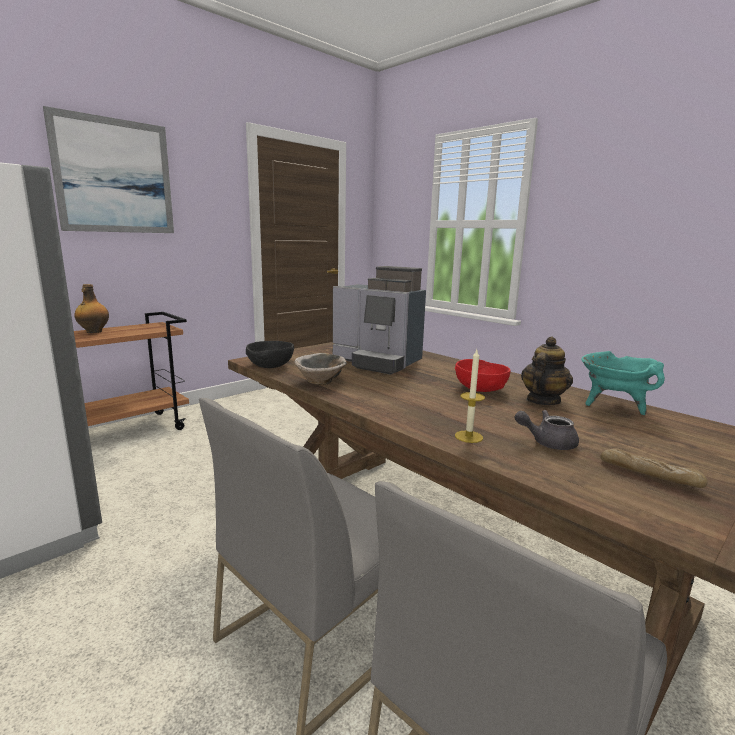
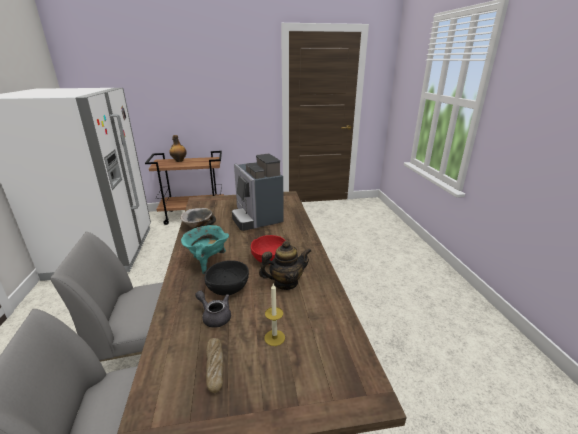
camera: 35 degrees right, 10 degrees up
picture [43,106,174,233] -> none
black bowl [246,341,295,368] -> black bowl moved to [205,260,249,295]
candle [455,350,485,443] -> candle moved to [264,283,285,346]
turquoise cooking pot [581,351,665,415] -> turquoise cooking pot moved to [181,225,229,274]

